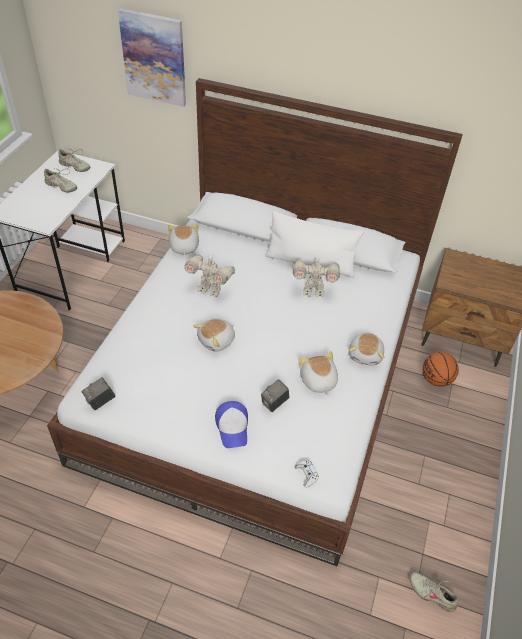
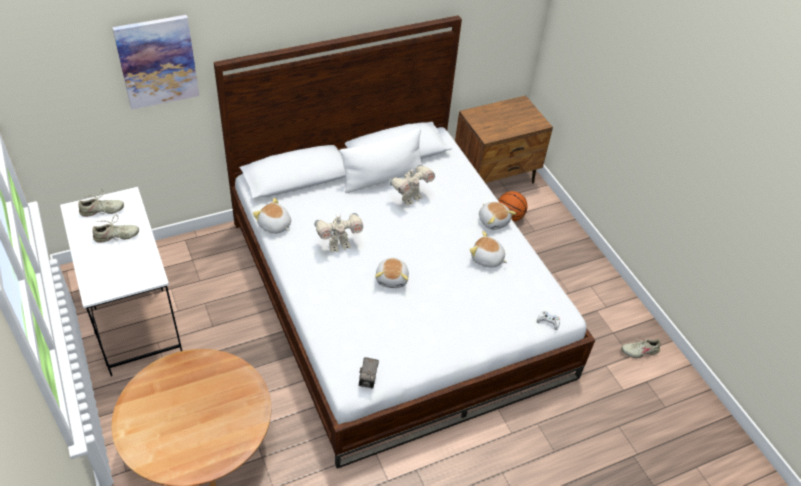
camera: 45 degrees left, 0 degrees up
cap [215,401,248,448] -> none
camera [261,379,289,412] -> none

